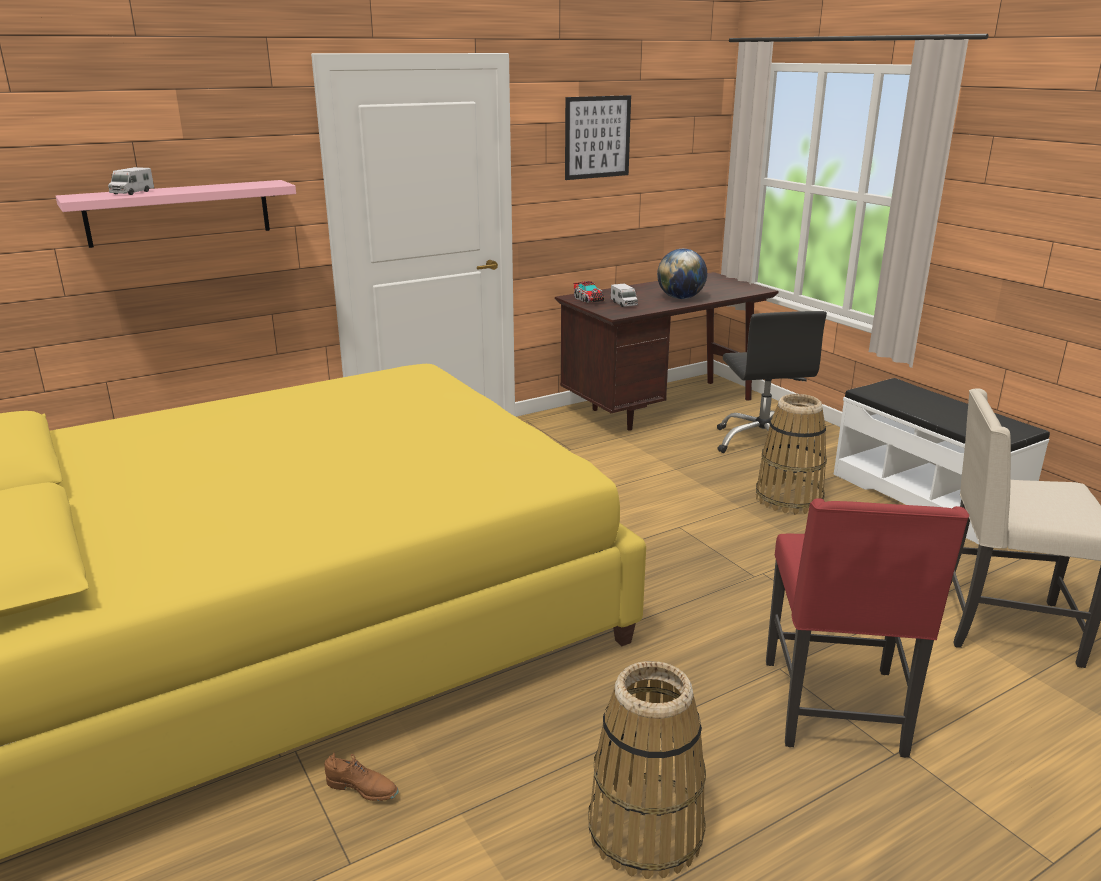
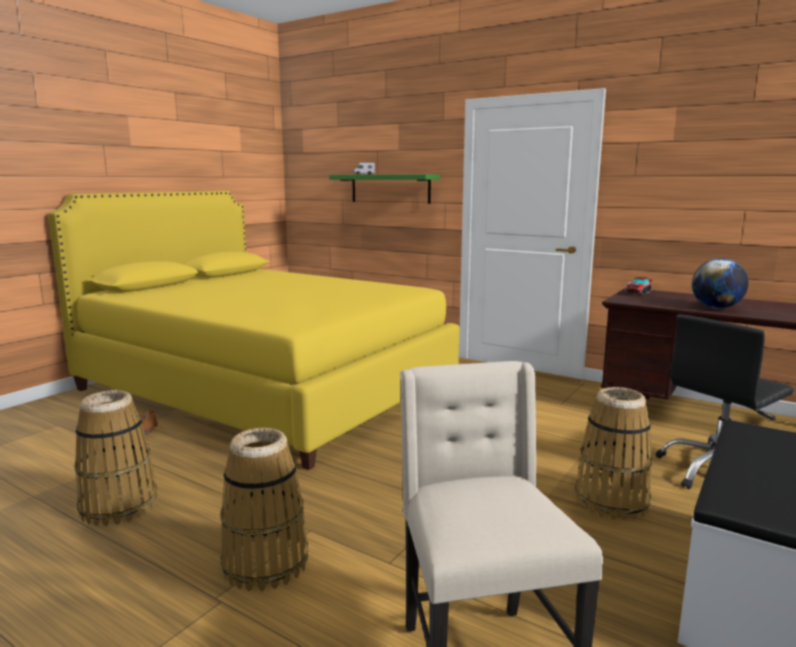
camera: 65 degrees right, 10 degrees down
pink shelf [56,180,296,248] -> green shelf [329,174,440,204]
picture [565,95,631,180] -> none
toy truck [611,283,638,307] -> none
red chair [766,498,969,758] -> basket [220,428,308,591]

